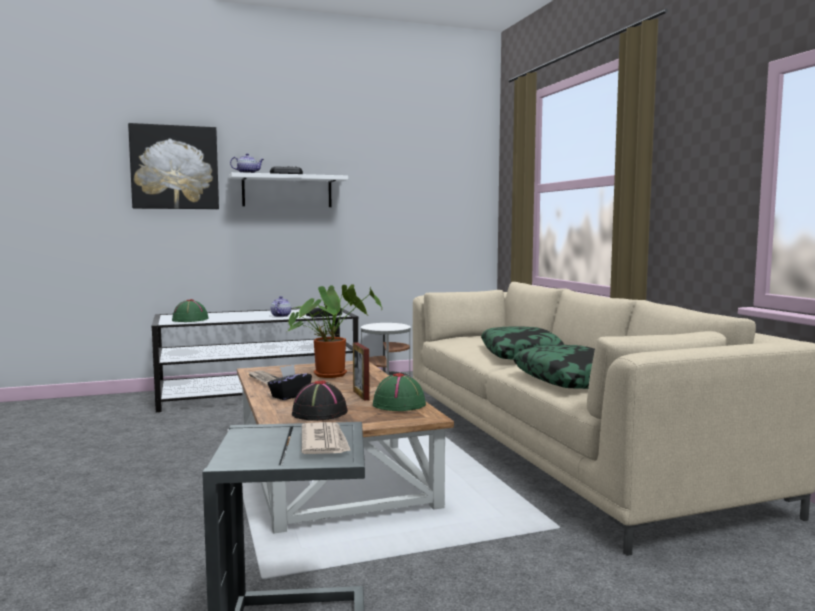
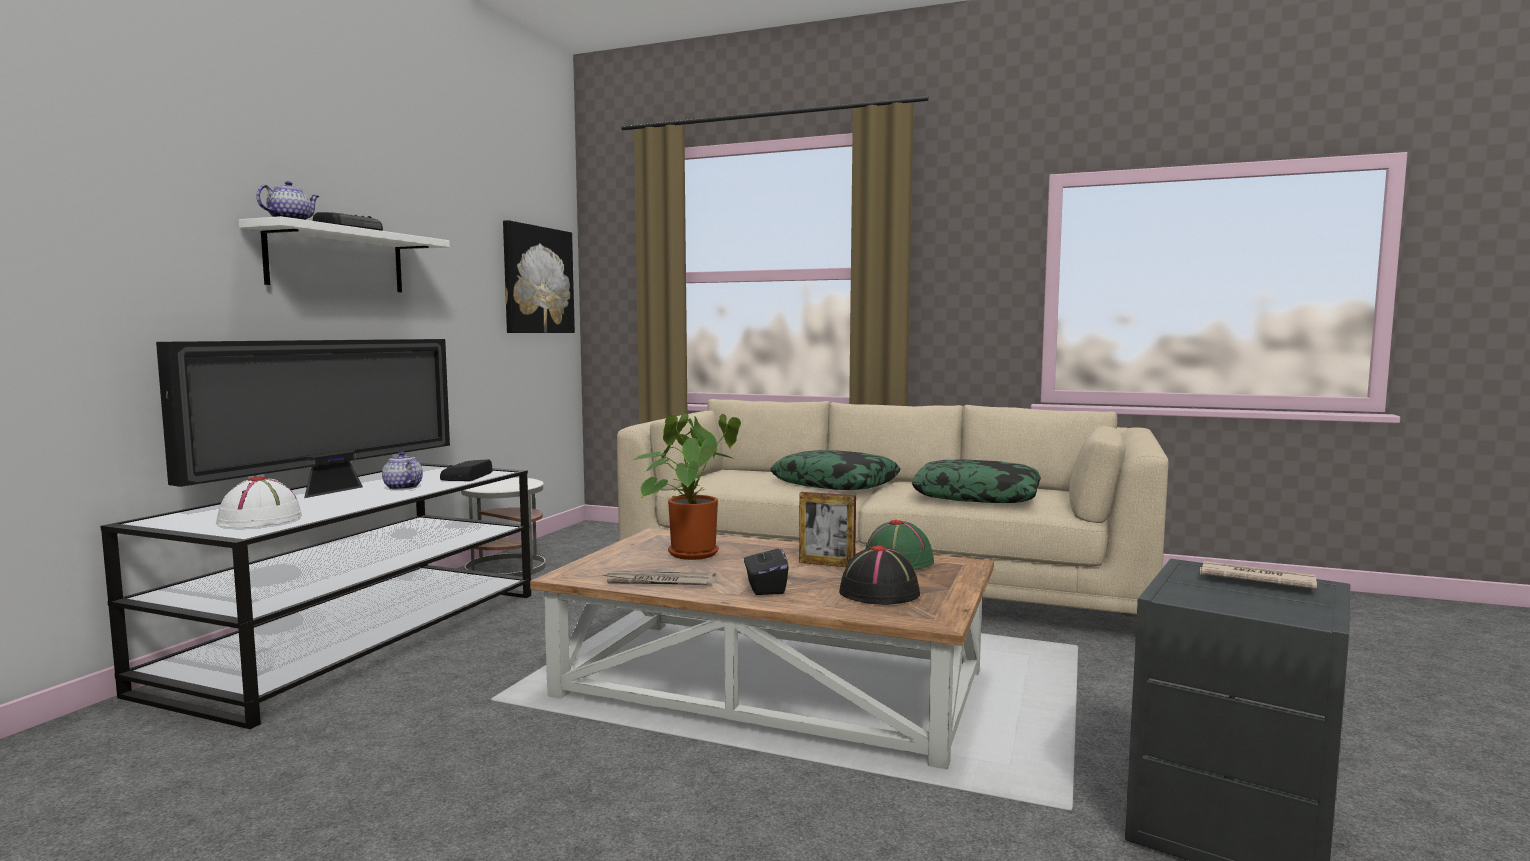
camera: 50 degrees left, 0 degrees up
picture [128,123,219,209] -> picture moved to [503,220,575,333]
green hat [172,299,209,322] -> white hat [216,476,302,528]
none -> television [156,339,450,498]

